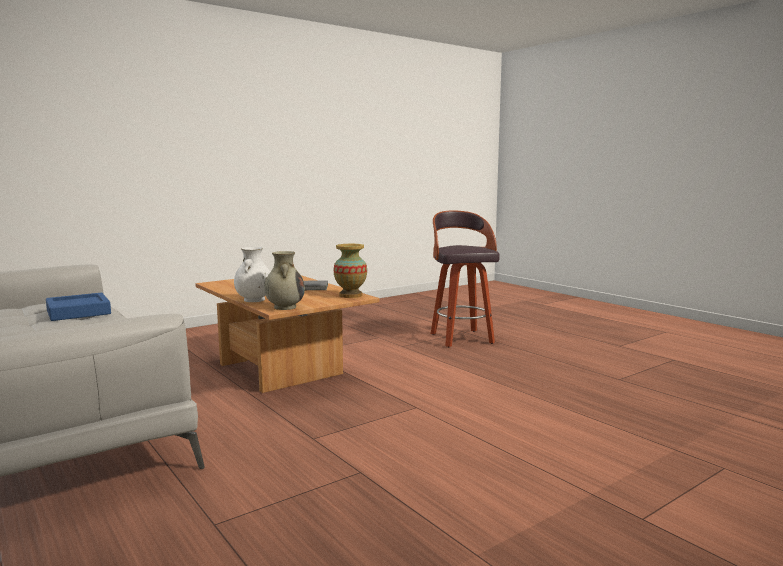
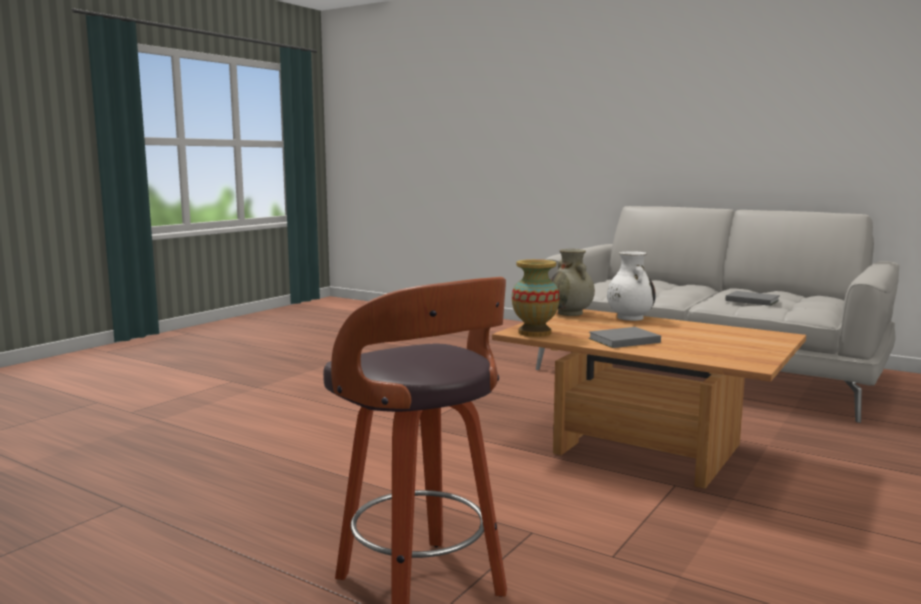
camera: 160 degrees right, 0 degrees up
blue tray [46,293,111,321] -> grey book [725,291,780,306]

